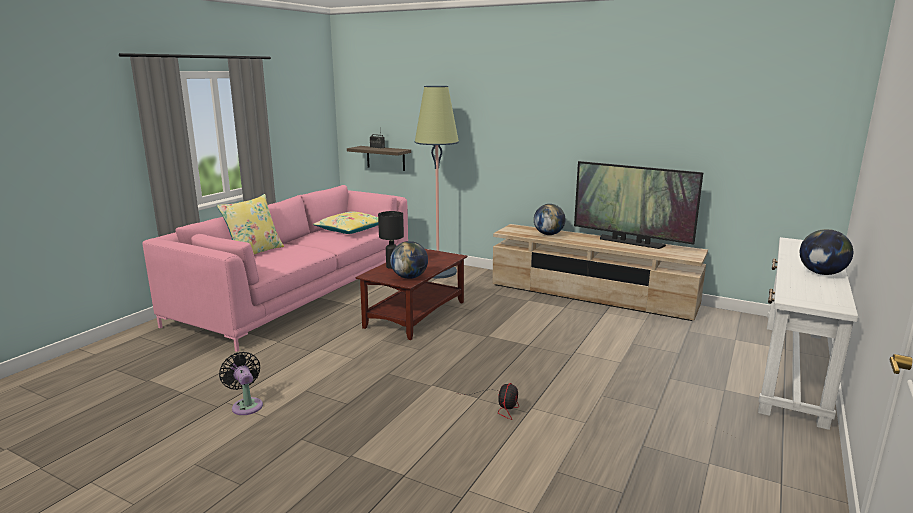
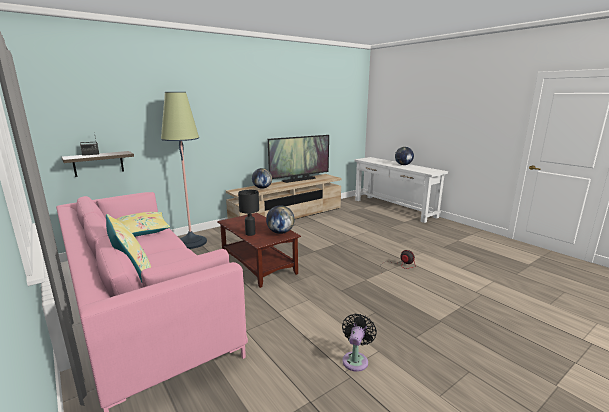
camera: 65 degrees left, 0 degrees up
black fan [219,352,263,415] -> black fan turned 120 degrees clockwise [342,314,377,372]

